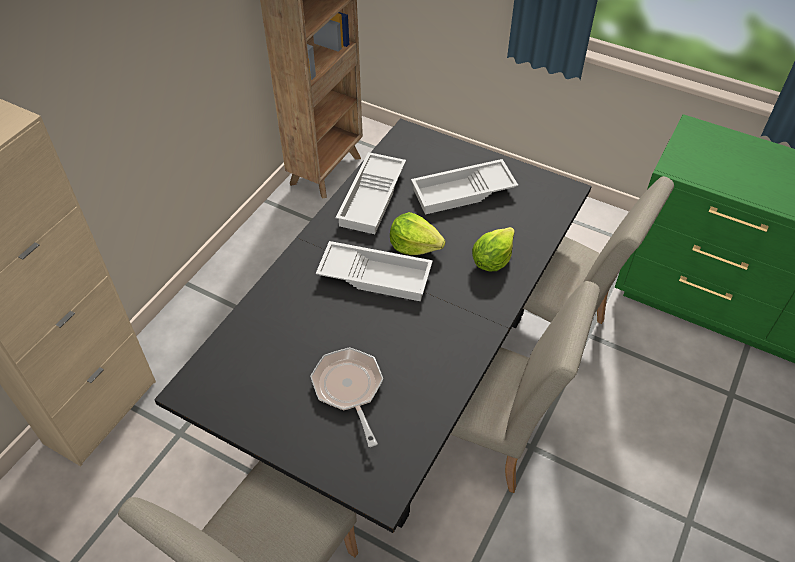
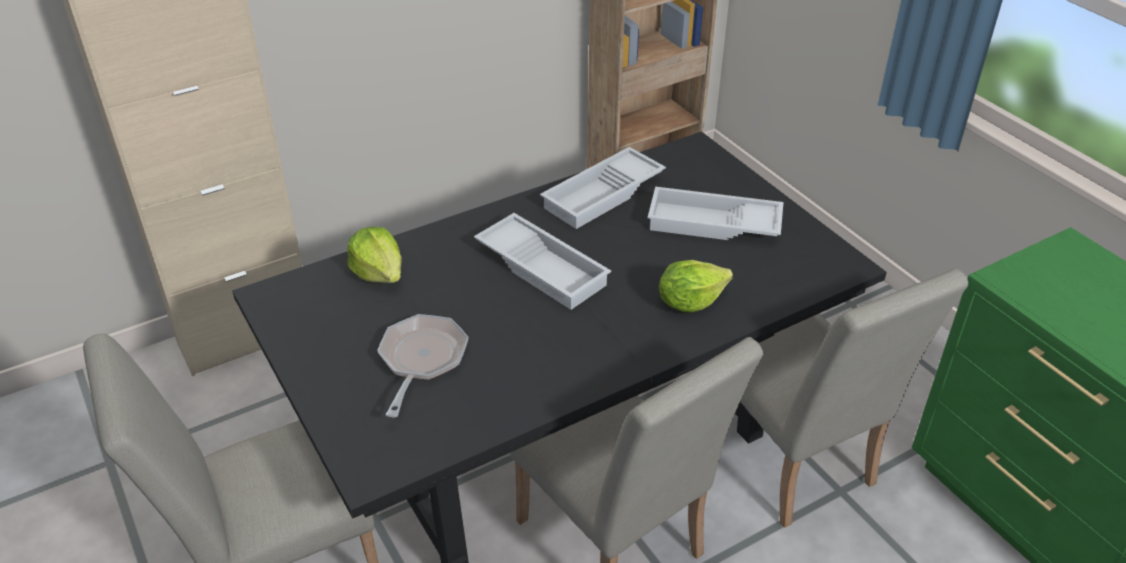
camera: 30 degrees right, 10 degrees down
lettuce [390,212,446,255] -> lettuce moved to [347,227,401,283]

